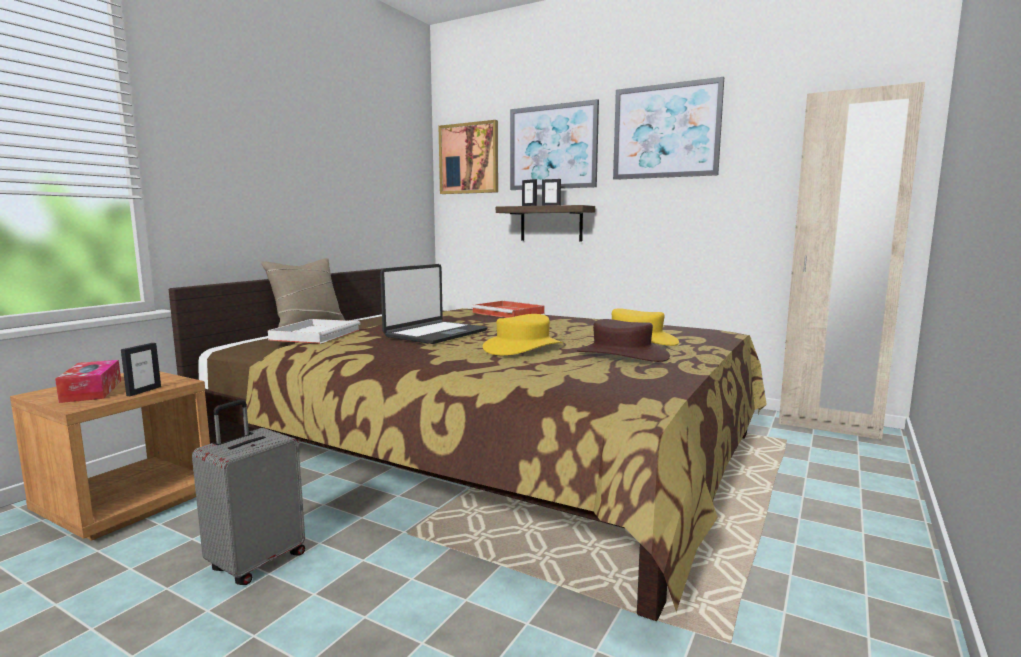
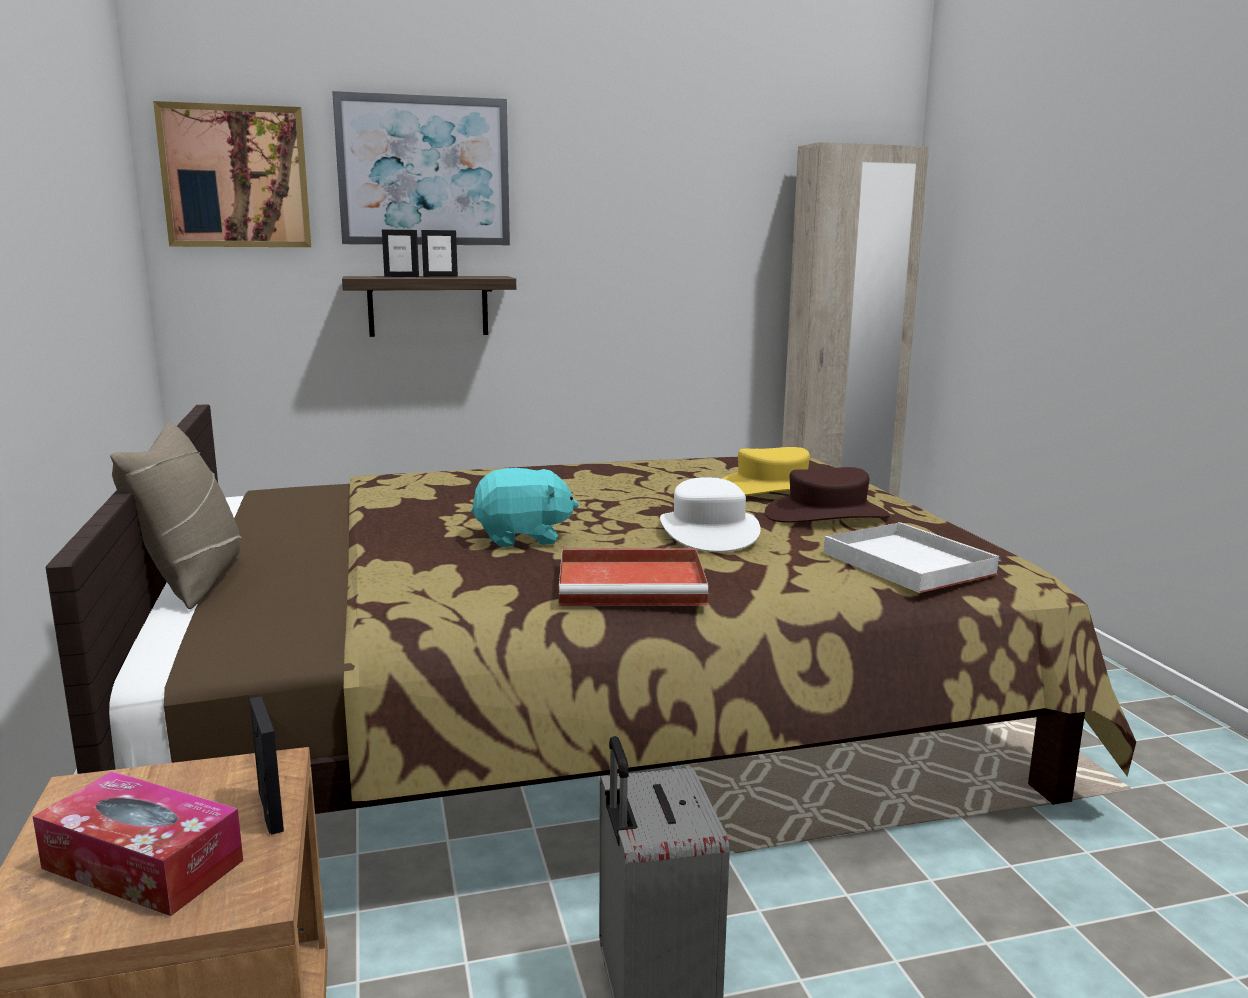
camera: 45 degrees left, 5 degrees up
white tray [268,319,360,344] -> white tray moved to [824,522,1002,593]
laptop [380,264,488,344] -> turquoise plush toy [471,468,579,547]
red tray [471,301,545,318] -> red tray moved to [559,548,709,606]
yellow hat [483,314,563,355] -> white hat [660,477,761,552]
picture [613,77,724,180] -> none

